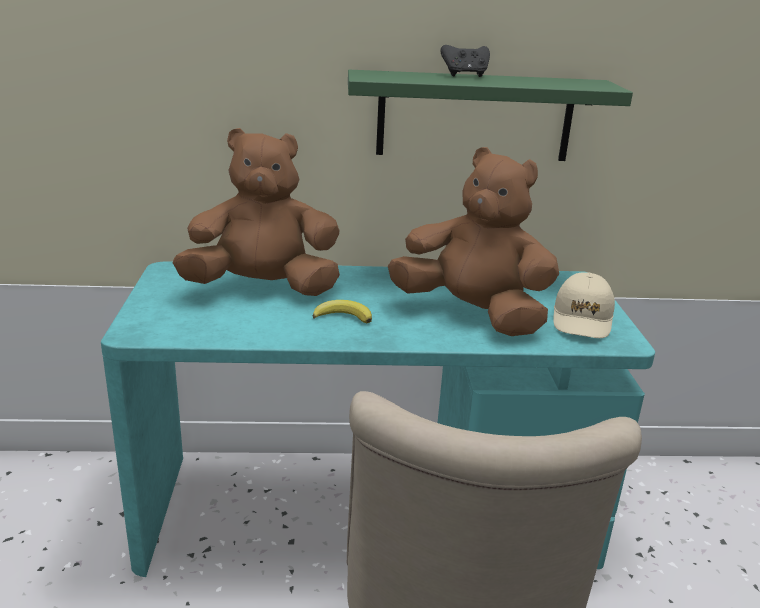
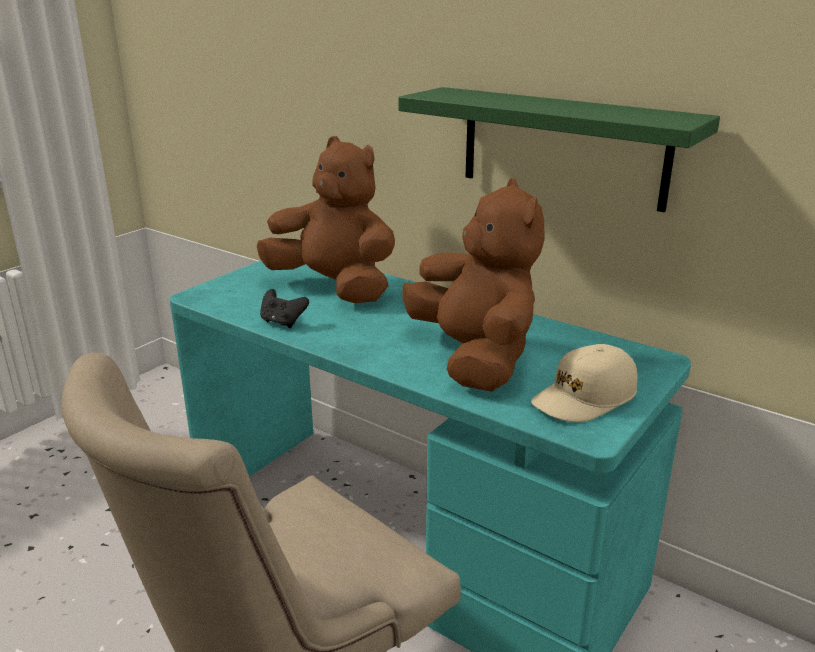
camera: 40 degrees right, 0 degrees up
banana [313,300,372,323] -> none
black game controller [440,45,490,77] -> black game controller moved to [260,289,309,328]

